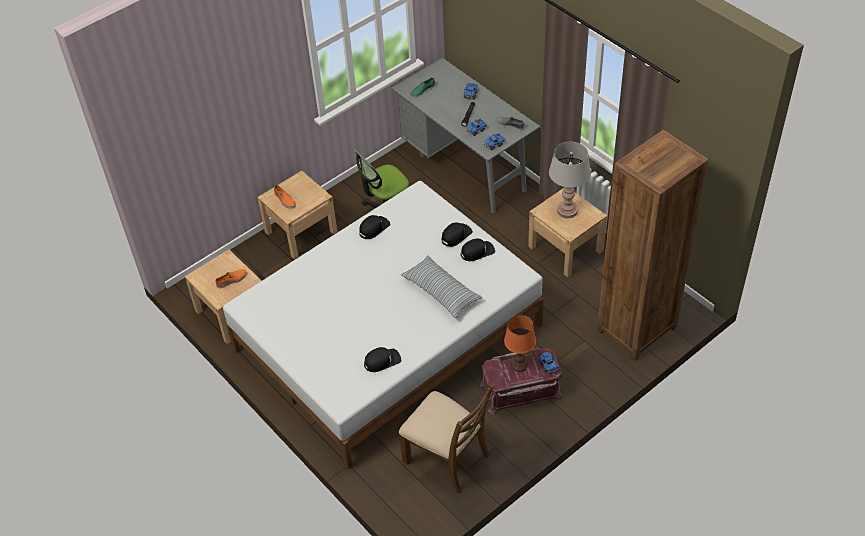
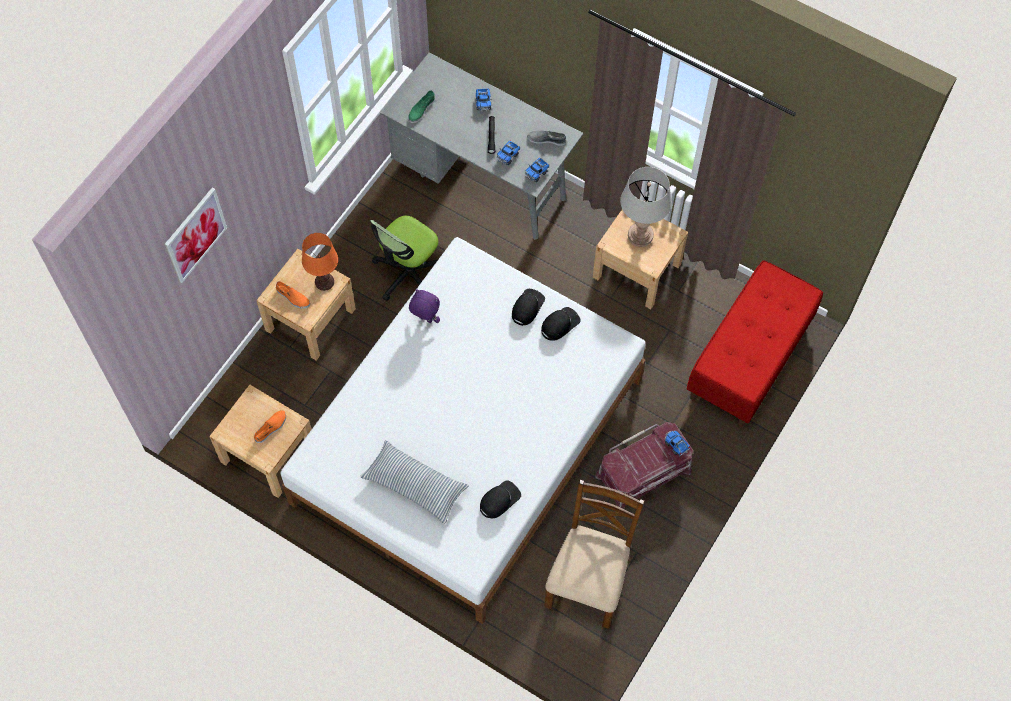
camera: 20 degrees left, 15 degrees up
black cap [359,215,391,239] -> purple plush toy [409,289,440,323]
brown chair [399,383,494,494] -> brown chair turned 90 degrees counterclockwise [544,480,644,629]
pillow [401,255,482,318] -> pillow moved to [360,440,469,524]
orange table lamp [504,315,536,372] -> orange table lamp moved to [302,233,338,291]
brown bookcase [597,130,709,361] -> red bench [687,260,823,427]
none -> picture [165,187,227,283]

